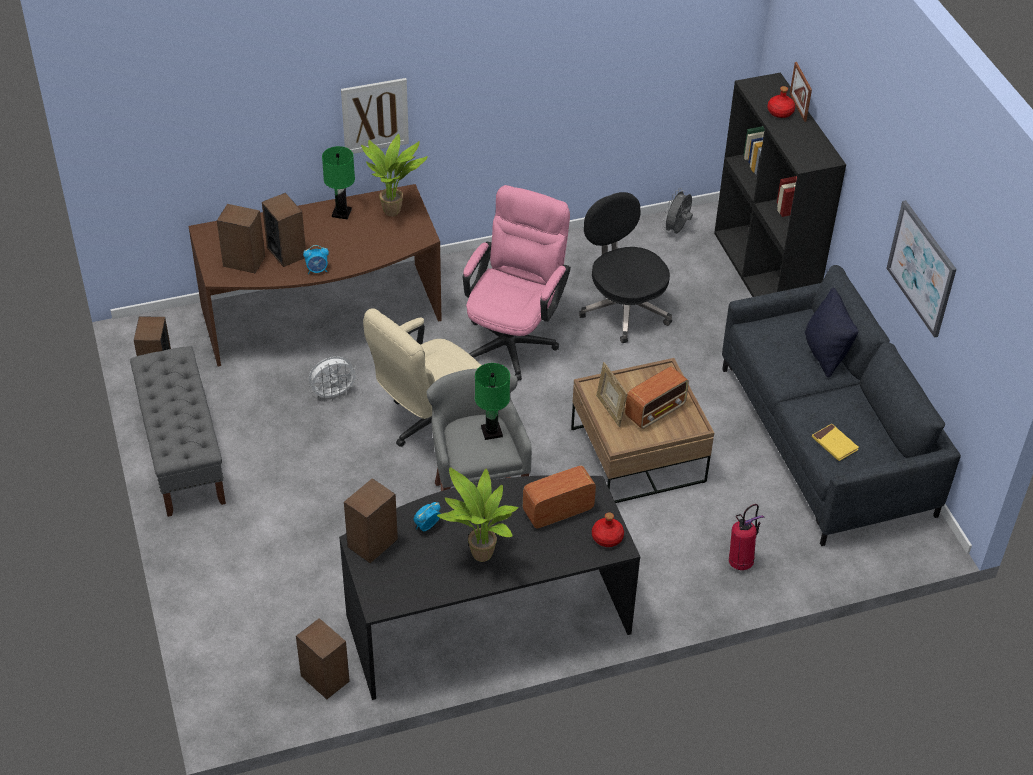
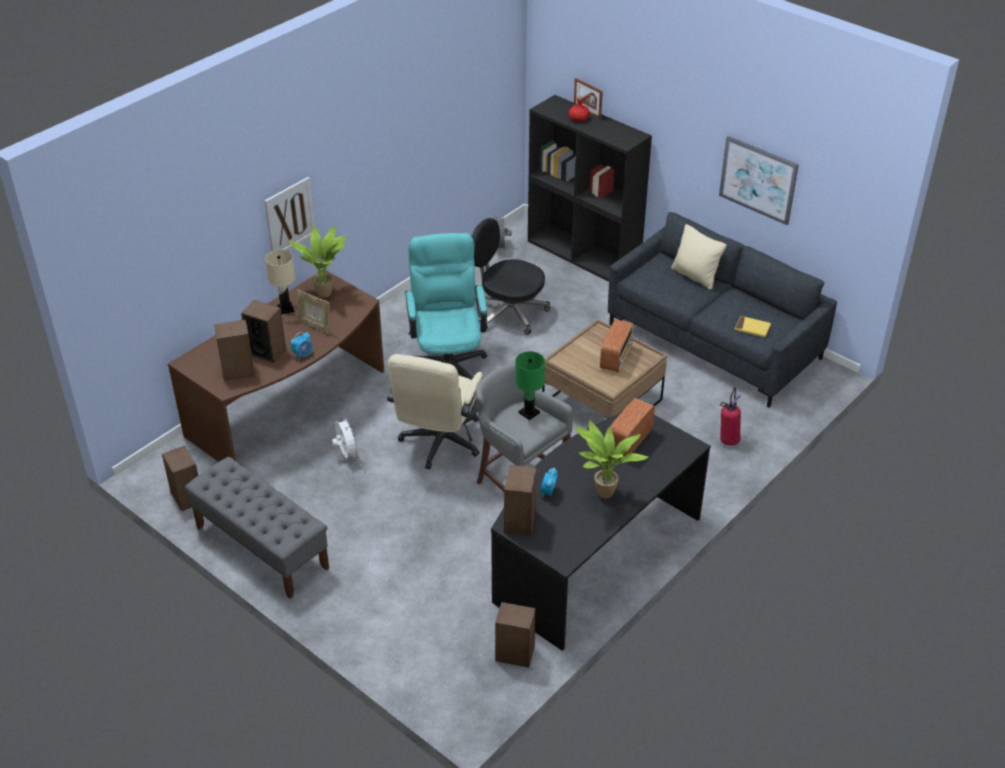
camera: 30 degrees left, 5 degrees down
white fan [308,357,359,401] -> white fan turned 60 degrees counterclockwise [332,416,360,460]
green table lamp [322,146,355,219] -> beige table lamp [265,250,295,315]
pink office chair [463,185,571,381] -> turquoise office chair [405,233,487,380]
red bottle [592,512,624,547] -> none
picture frame [596,362,627,427] -> picture frame moved to [297,290,330,334]
black pillow [805,288,858,378] -> beige pillow [671,224,726,290]

